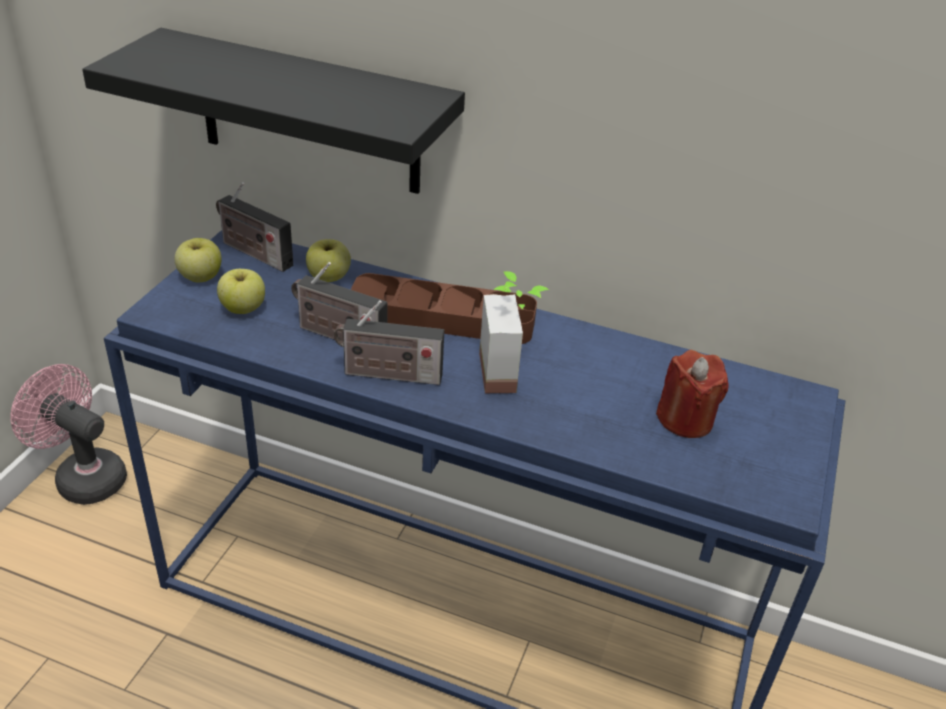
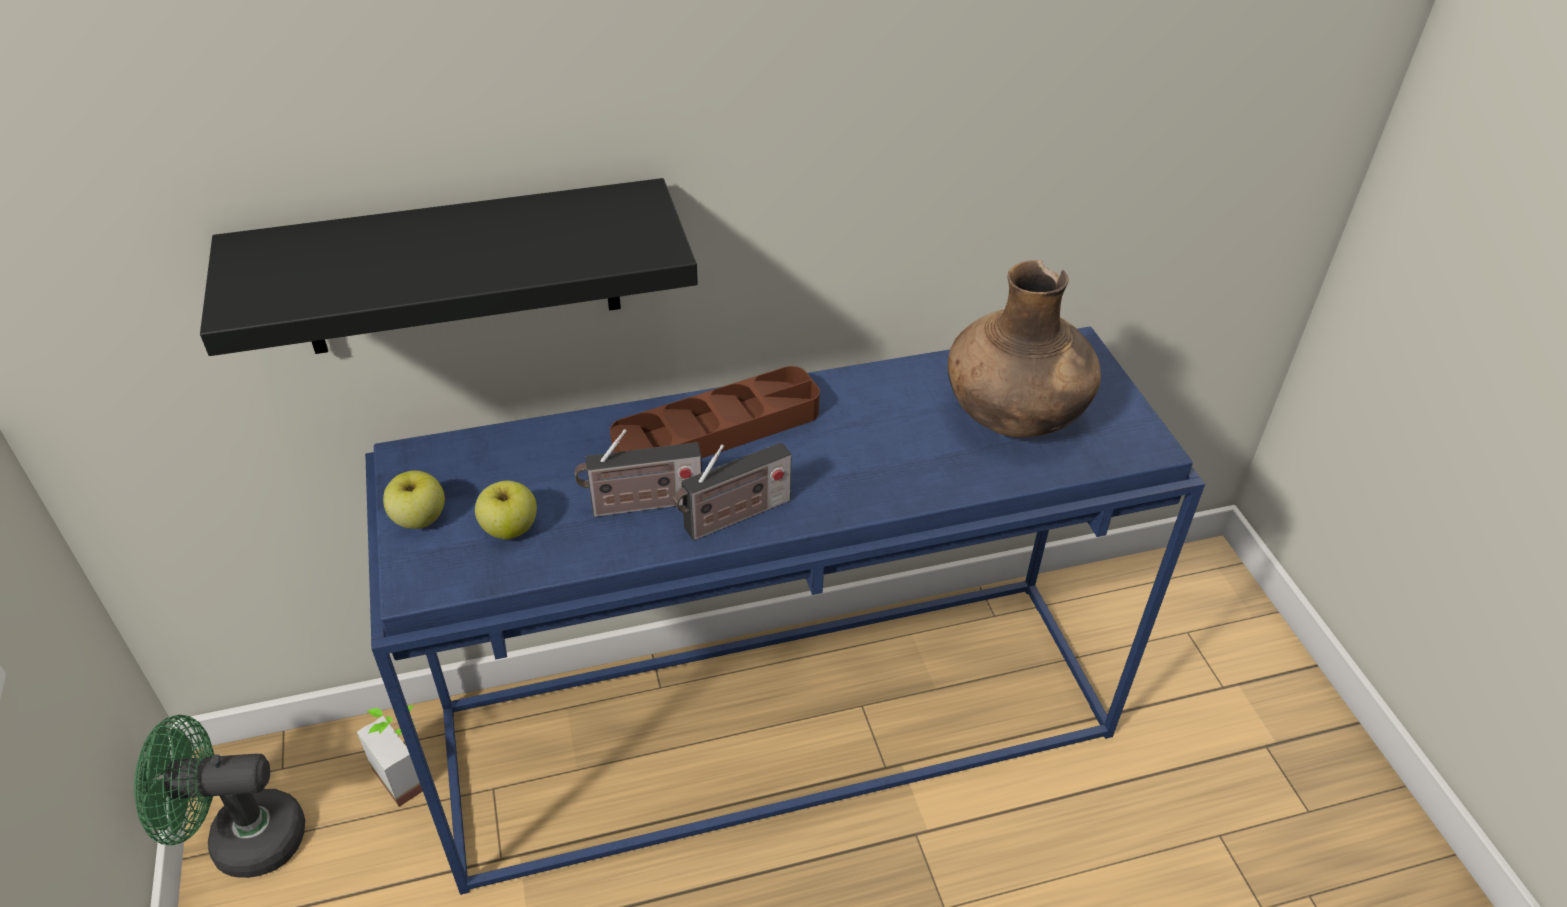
camera: 35 degrees left, 5 degrees up
pink fan [11,364,127,505] -> green fan [134,715,305,878]
radio [216,182,293,272] -> none
apple [306,239,351,282] -> none
potted plant [479,271,549,393] -> potted plant moved to [357,705,423,807]
red candle [656,350,729,438] -> brown vase [948,260,1101,438]

